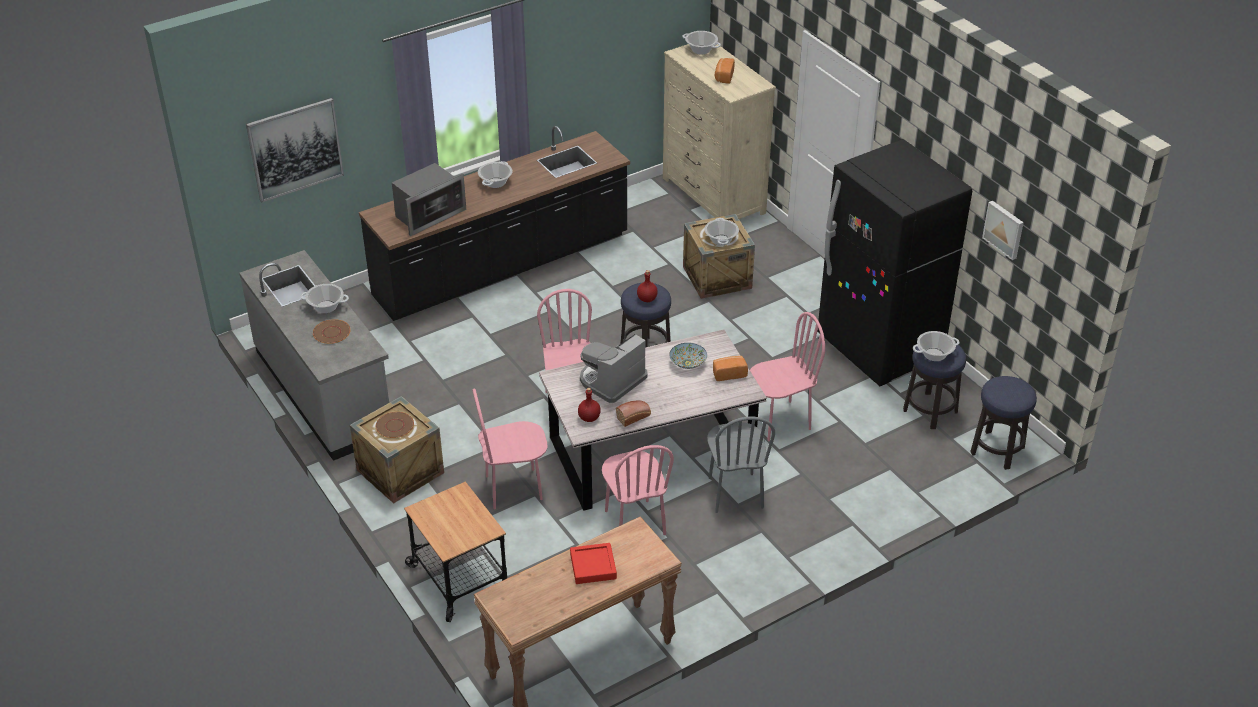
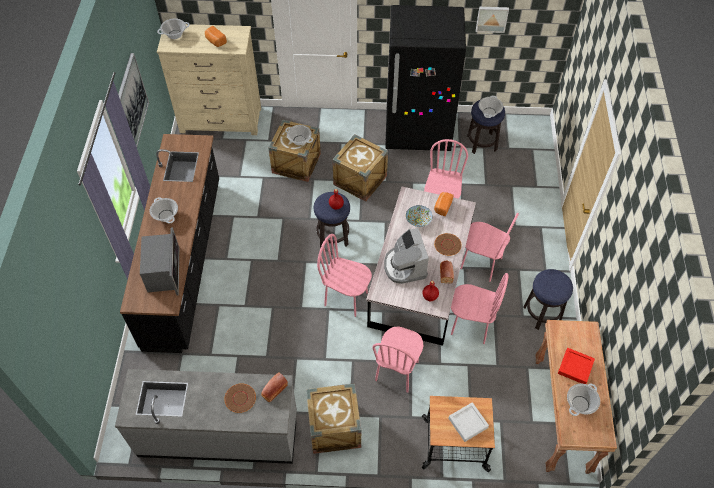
camera: 55 degrees left, 15 degrees up
picture [246,98,344,202] -> picture moved to [118,53,149,147]
cooking pot [300,284,349,313] -> cooking pot moved to [567,384,600,416]
brown plate [376,412,414,438] -> brown plate moved to [434,233,462,256]
grey chair [707,416,775,513] -> pink chair [460,213,519,282]
stool [970,376,1037,470] -> stool moved to [523,269,573,330]
none -> bread [261,372,288,402]
none -> crate [332,135,388,202]
none -> grey tray [448,402,489,442]

